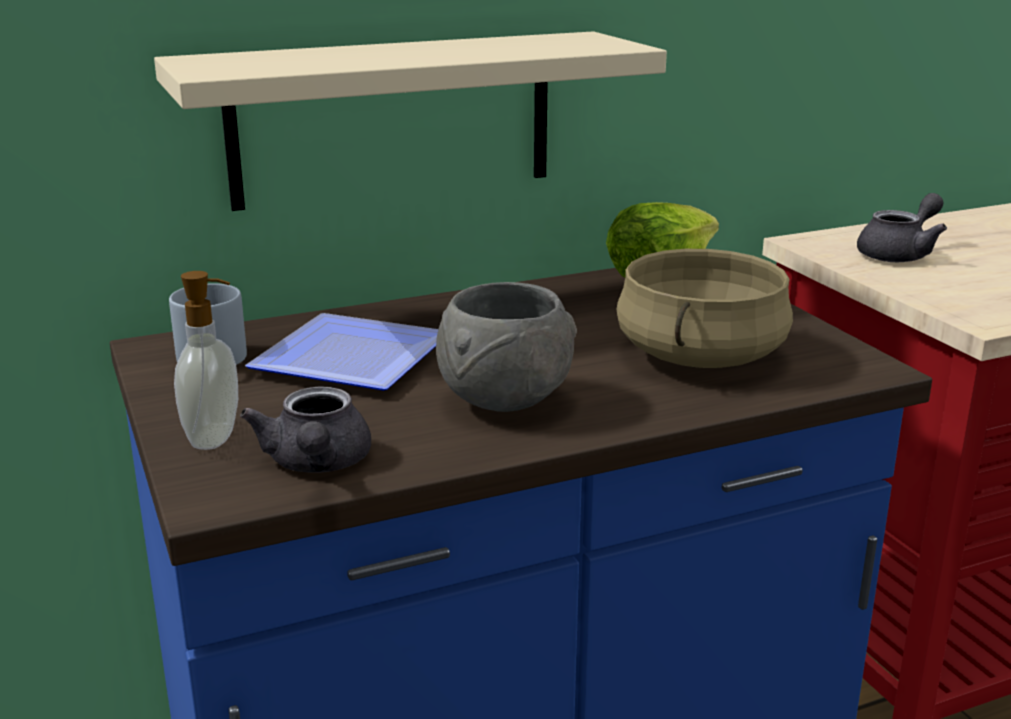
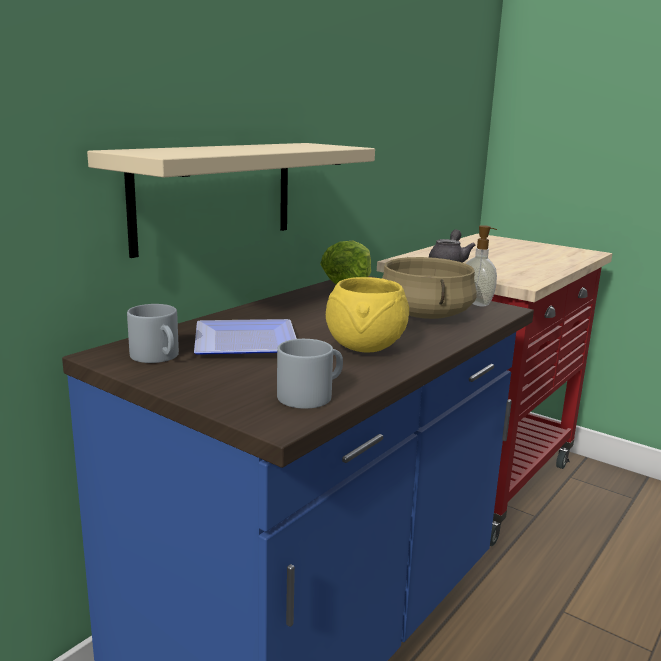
camera: 30 degrees left, 5 degrees down
soap dispenser [174,271,238,450] -> soap dispenser moved to [466,225,497,307]
grey teapot [240,386,371,473] -> grey mug [277,339,343,409]
grey bowl [436,282,577,412] -> yellow bowl [326,277,409,352]

